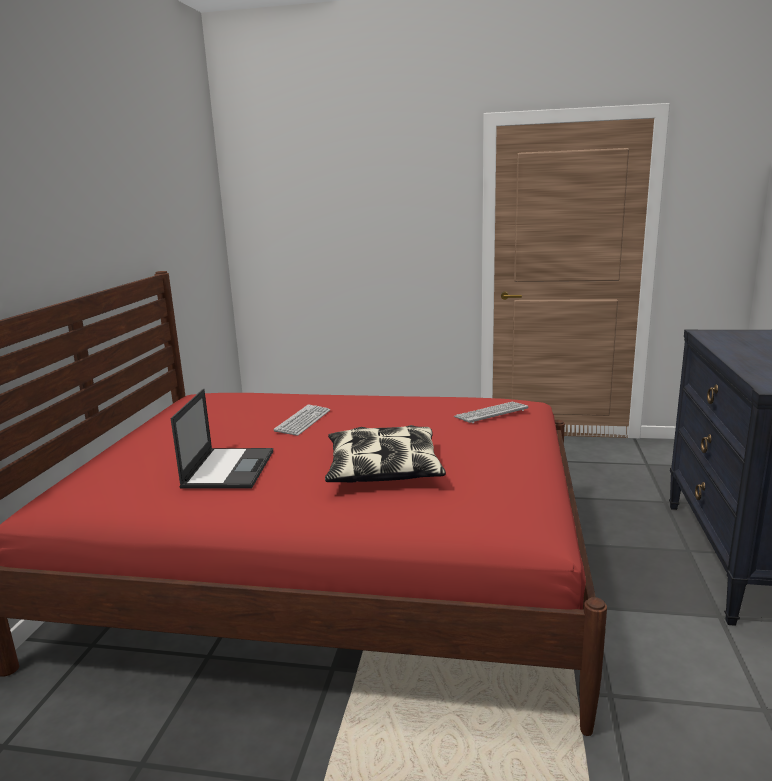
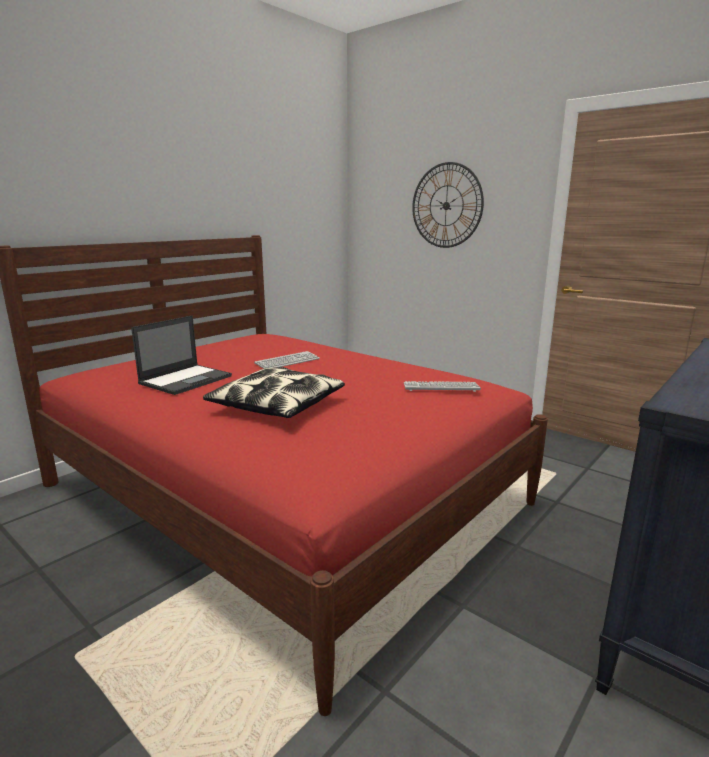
camera: 30 degrees right, 0 degrees up
none -> wall clock [412,162,484,248]

